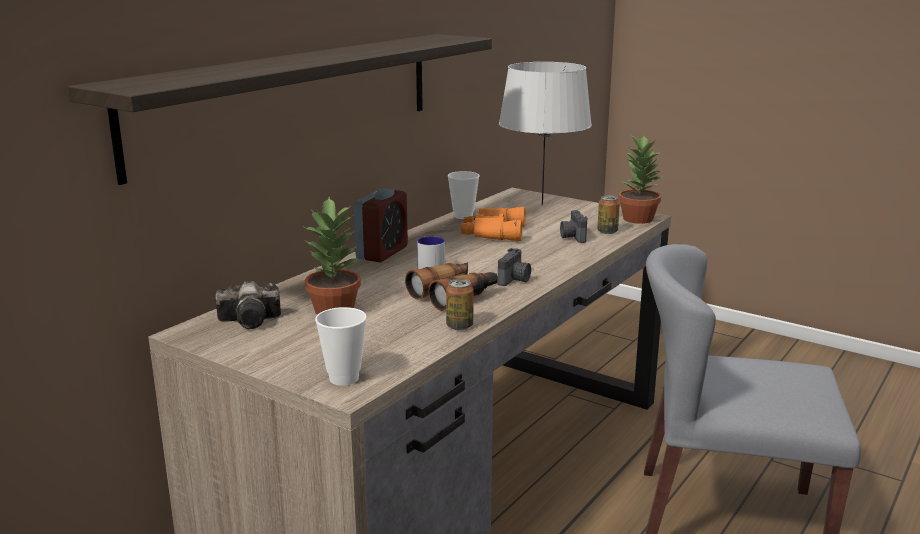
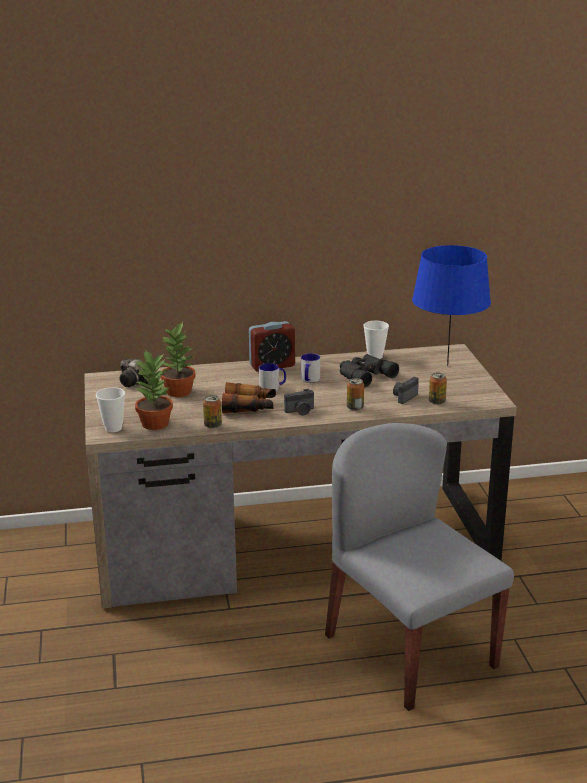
camera: 45 degrees right, 5 degrees up
shelf [68,34,492,185] -> none
orange binoculars [461,207,526,241] -> black binoculars [340,354,399,387]
grey table lamp [499,62,592,205] -> blue table lamp [412,245,491,366]
potted plant [618,135,664,224] -> potted plant moved to [135,349,173,430]
none -> mug [301,353,320,383]
none -> can [347,378,364,411]

